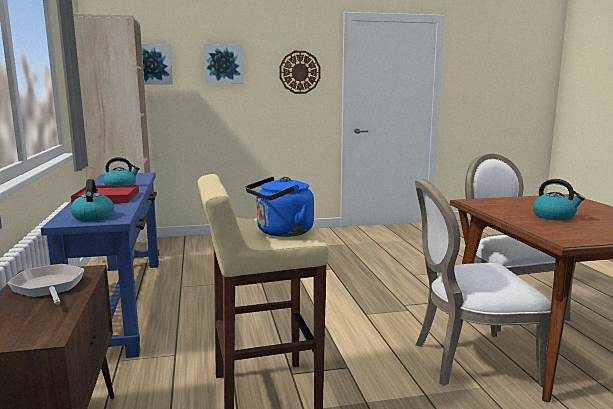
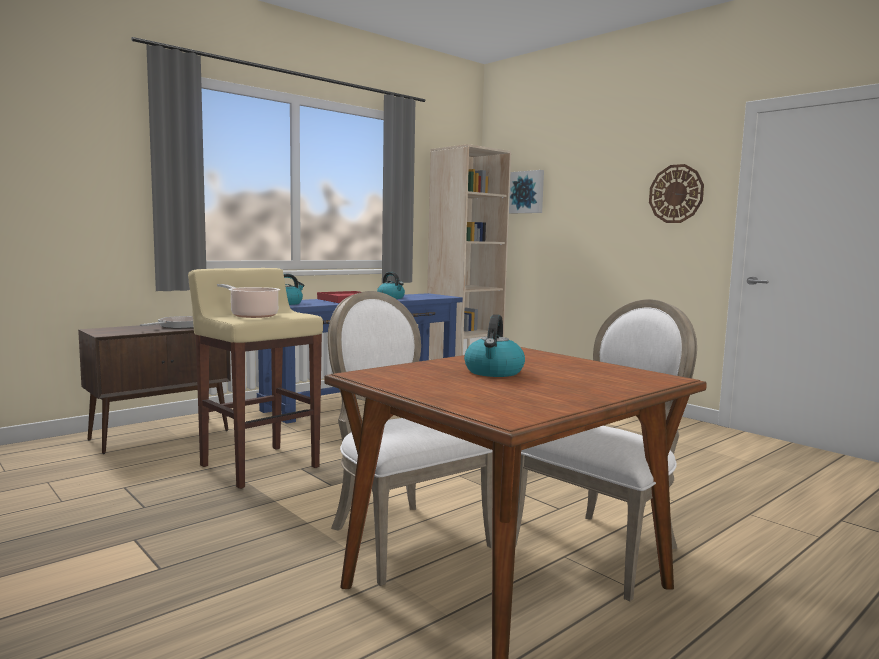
camera: 60 degrees right, 5 degrees down
picture [204,44,243,84] -> none
blue kettle [246,176,314,237] -> cooking pot [217,284,280,318]

